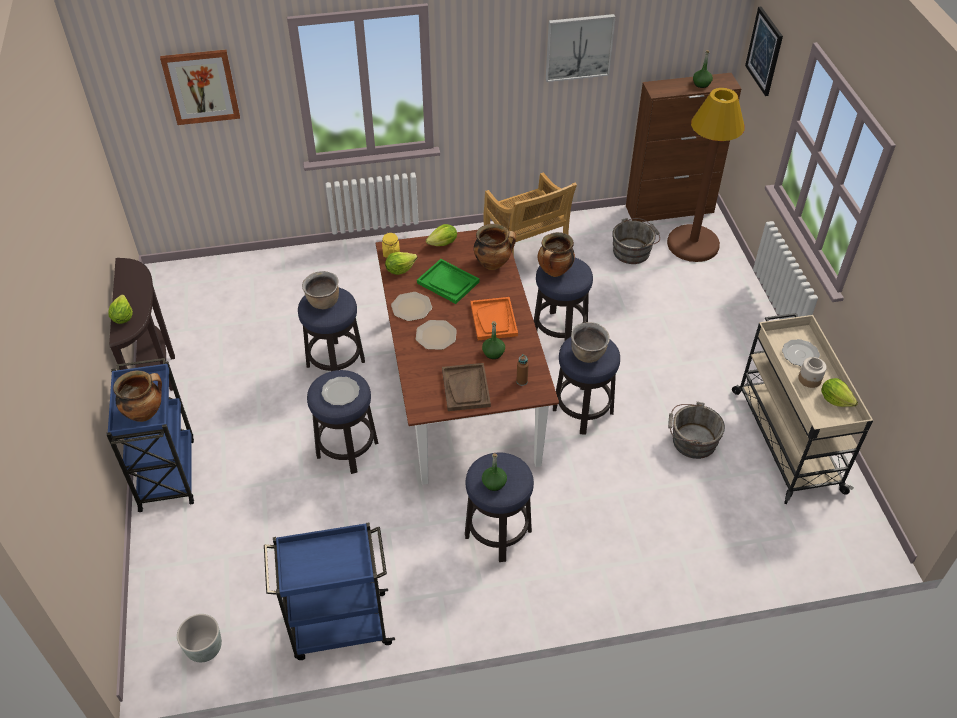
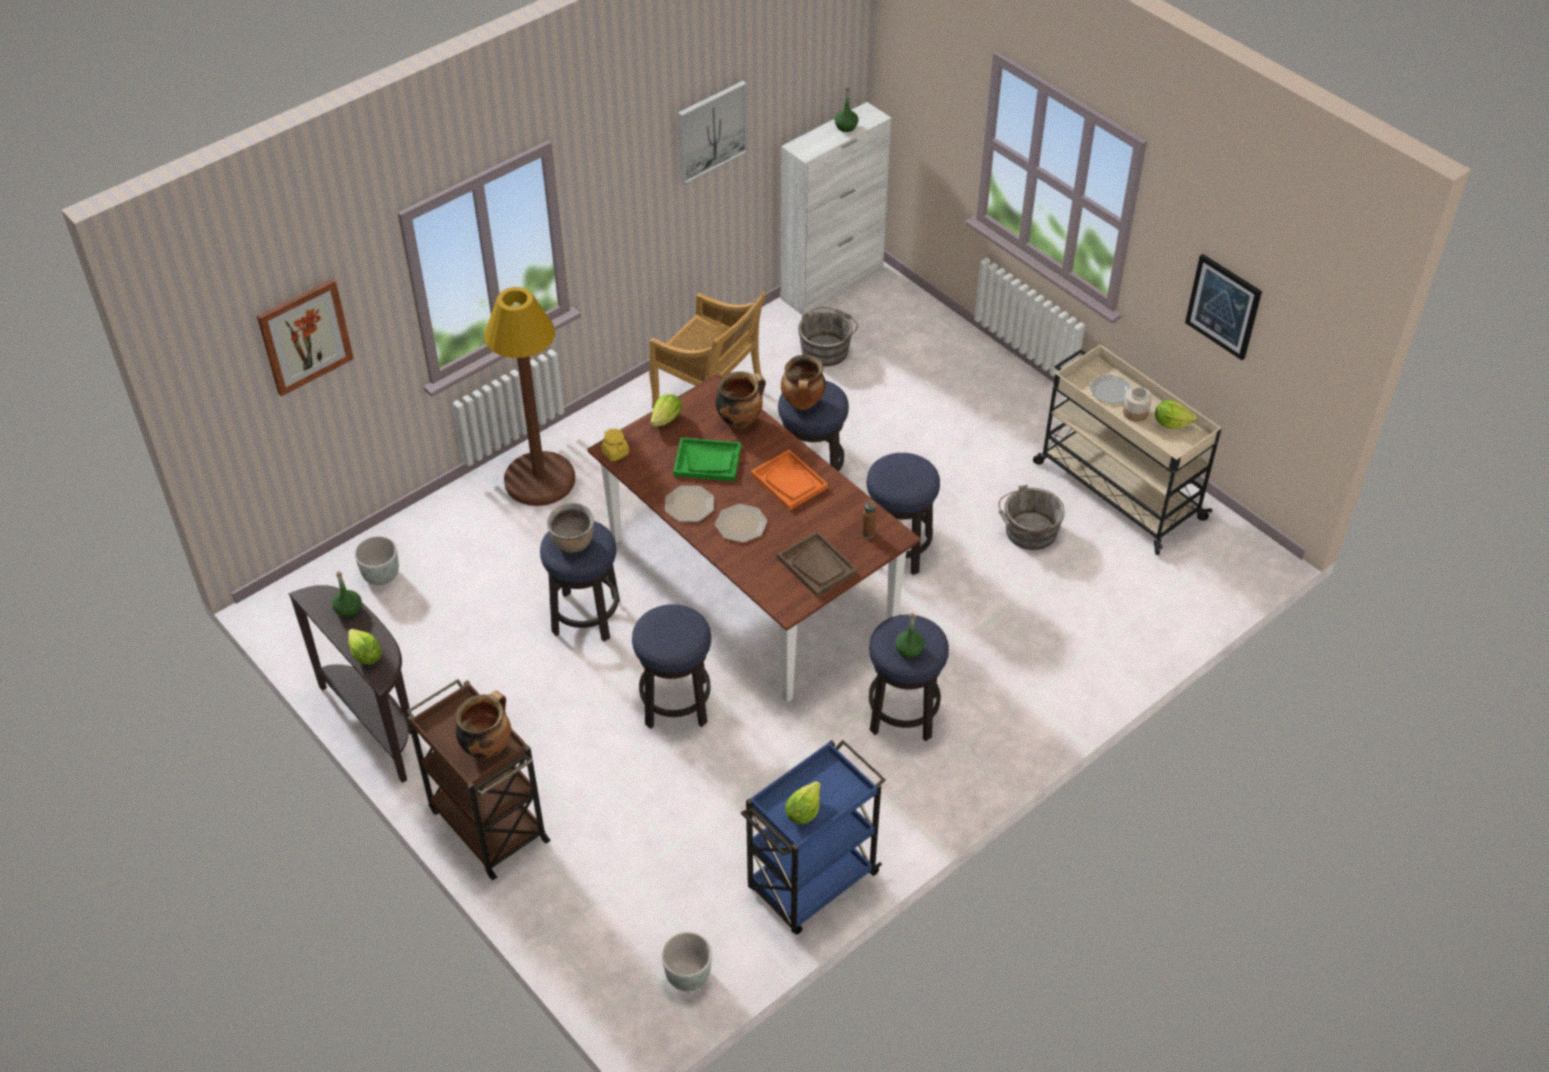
camera: 30 degrees left, 0 degrees up
blue cart [106,358,194,512] -> brown cart [406,679,551,880]
plate [321,377,360,406] -> none
lettuce [385,252,417,275] -> lettuce moved to [785,781,821,824]
green bottle [482,321,505,359] -> green bottle moved to [332,571,362,618]
brown cooking pot [571,322,610,363] -> none
brown cabinet [626,73,742,222] -> white cabinet [781,102,892,315]
brown floor lamp [667,88,745,262] -> brown floor lamp moved to [484,287,575,506]
picture [745,7,783,96] -> picture moved to [1185,254,1262,360]
none -> grey planter [354,536,399,586]

